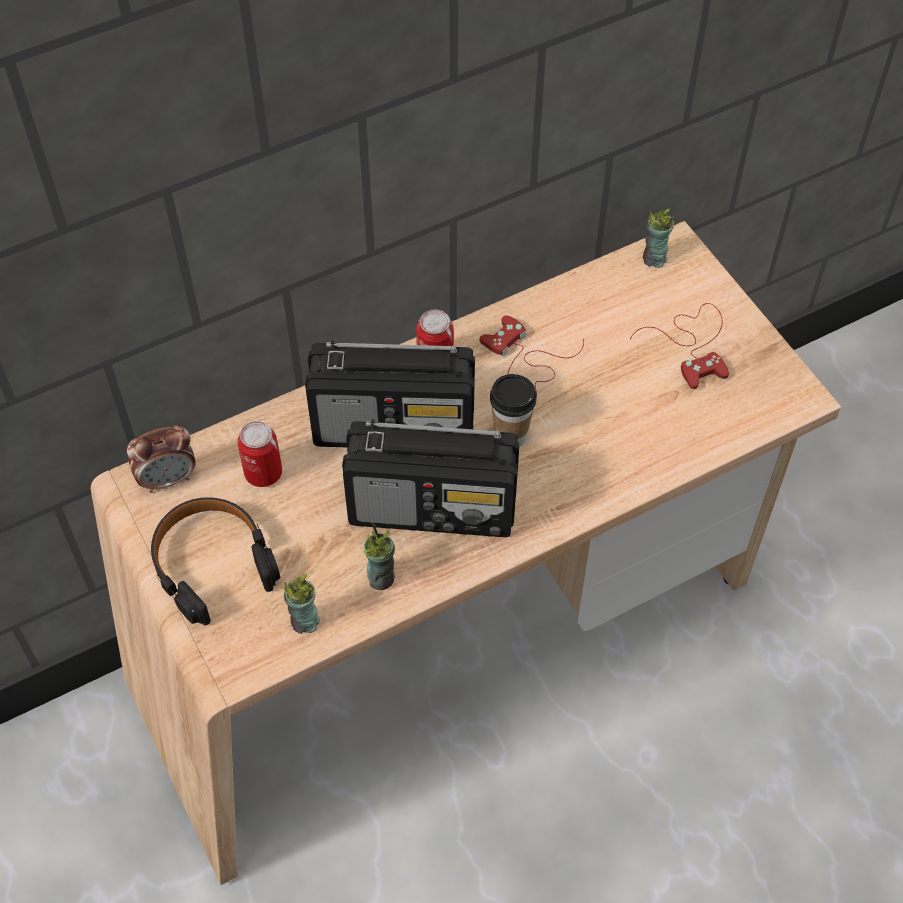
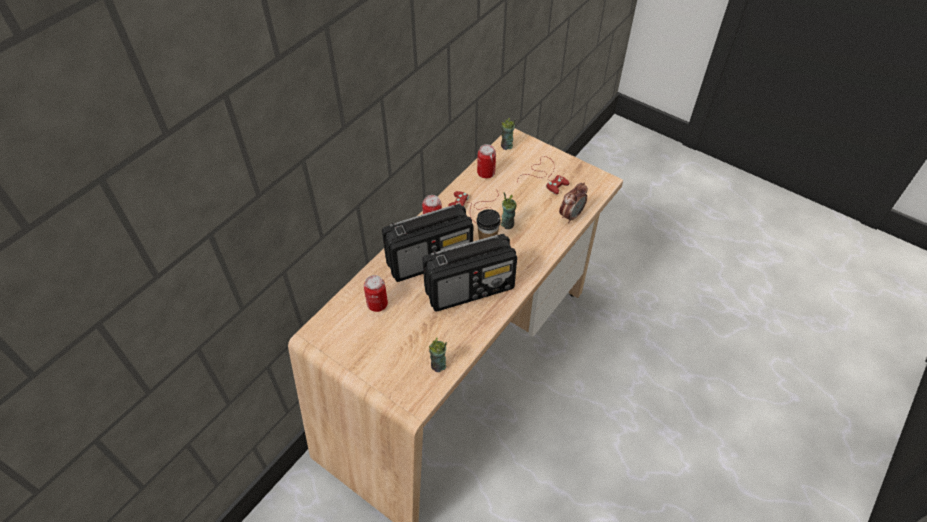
camera: 25 degrees left, 5 degrees down
alarm clock [127,426,196,493] -> alarm clock moved to [559,183,588,223]
black headphones [151,497,280,625] -> none
cup [363,521,395,590] -> cup moved to [501,192,517,229]
none -> can [477,144,496,178]

